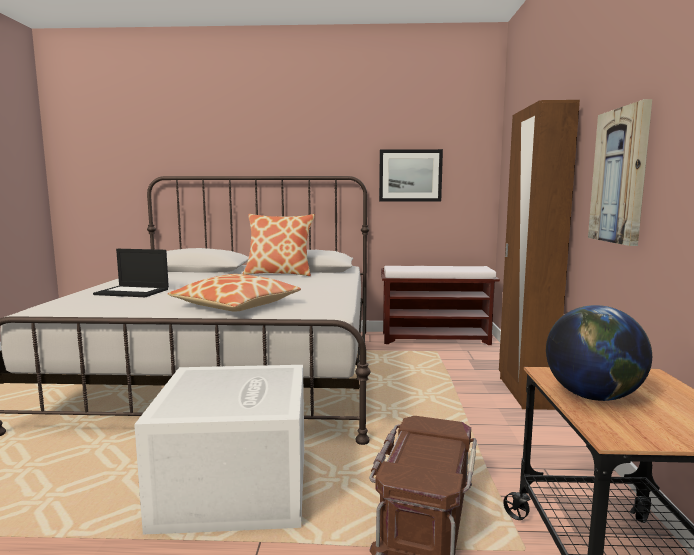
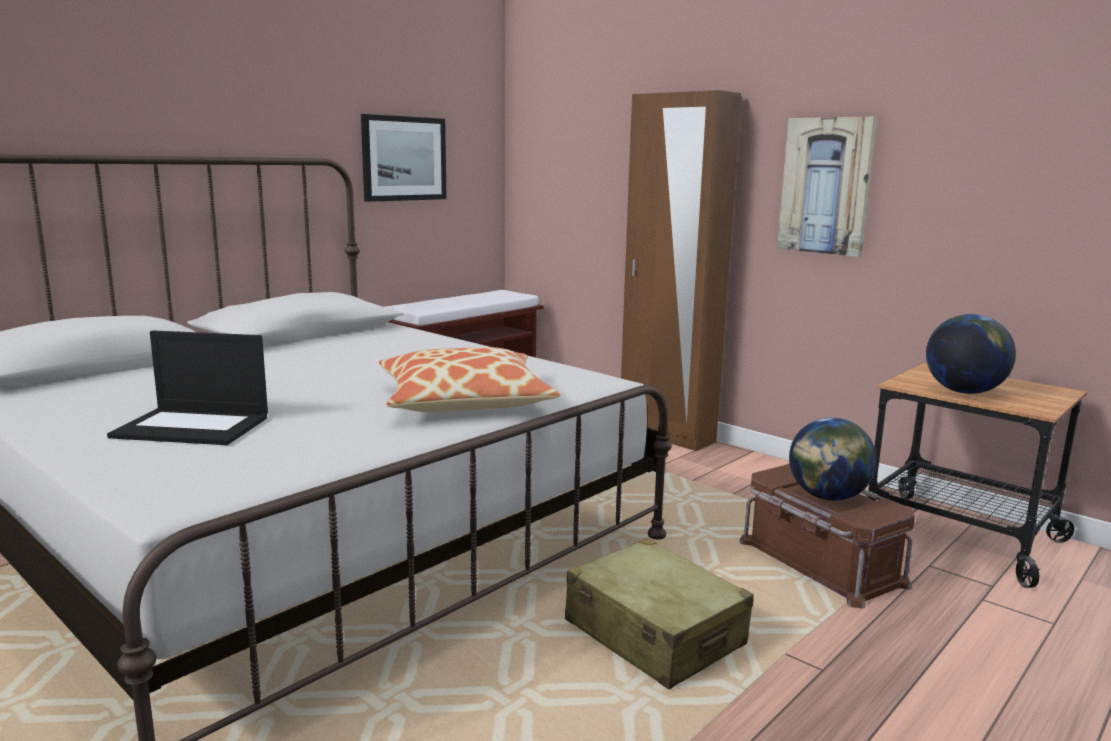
camera: 50 degrees left, 5 degrees up
laptop [93,249,169,297] -> laptop turned 45 degrees clockwise [107,330,268,445]
white storage box [134,365,304,534] -> beige suitcase [565,539,754,689]
pillow [243,214,315,276] -> none
none -> globe [789,418,877,501]

